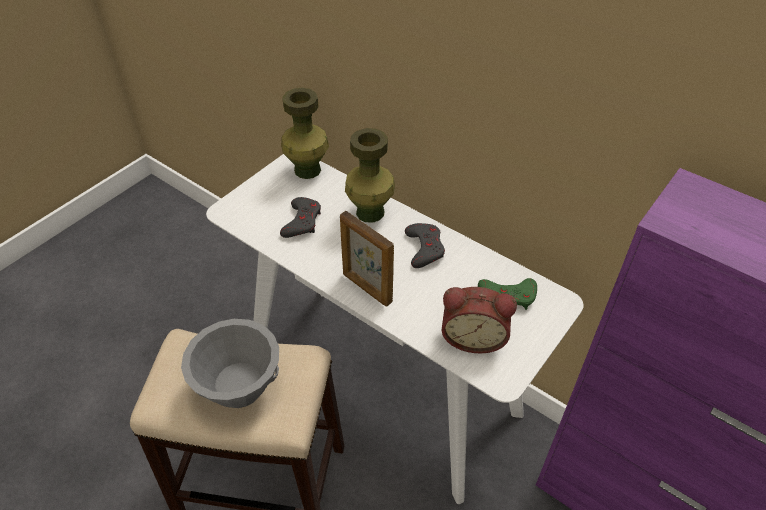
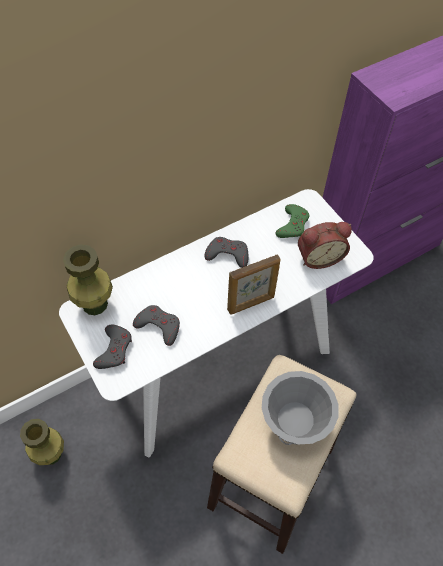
camera: 70 degrees left, 10 degrees up
green vase [345,128,395,223] -> green vase moved to [20,419,64,465]
alarm clock [442,287,517,353] -> alarm clock turned 45 degrees clockwise [298,222,352,269]
none -> grey game controller [93,325,132,369]

